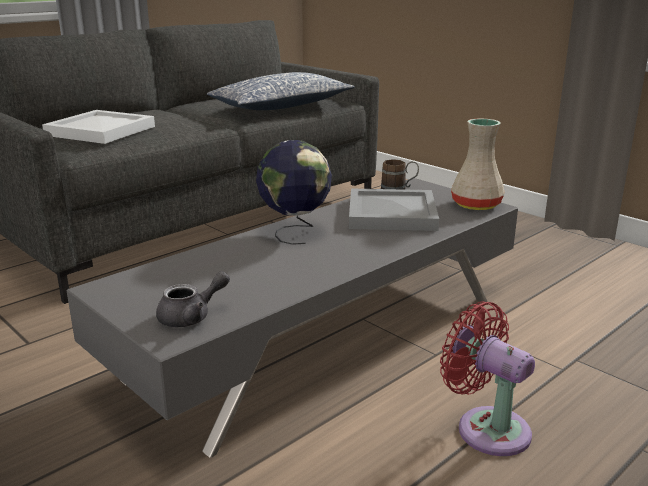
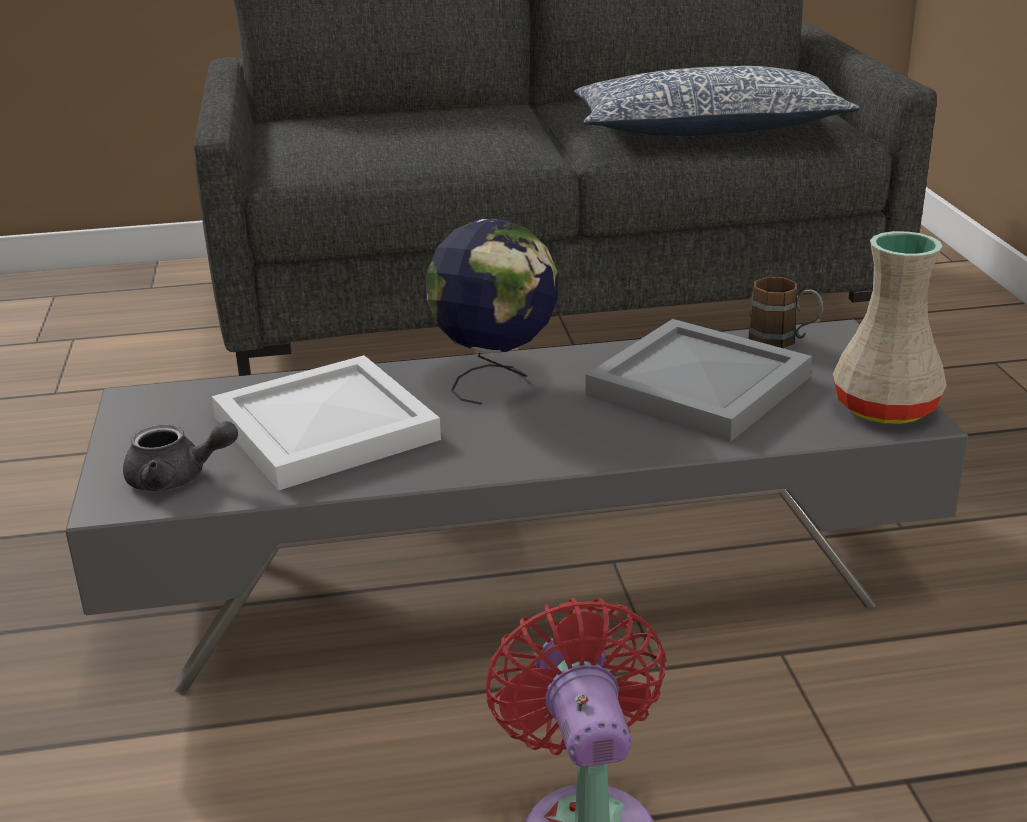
camera: 35 degrees right, 5 degrees up
white tray [42,110,155,144] -> white tray moved to [212,355,441,490]

